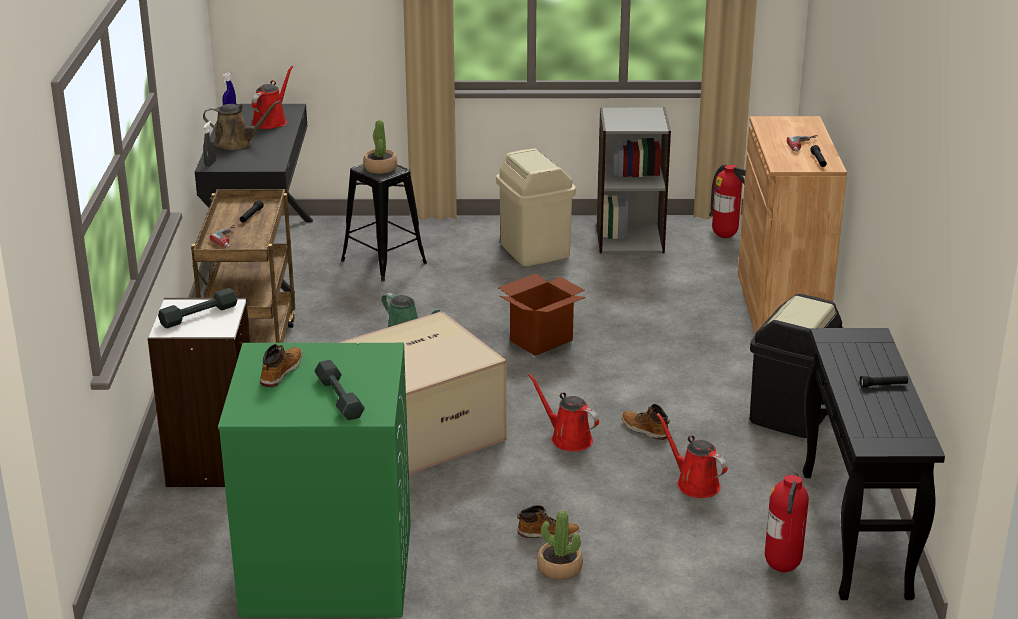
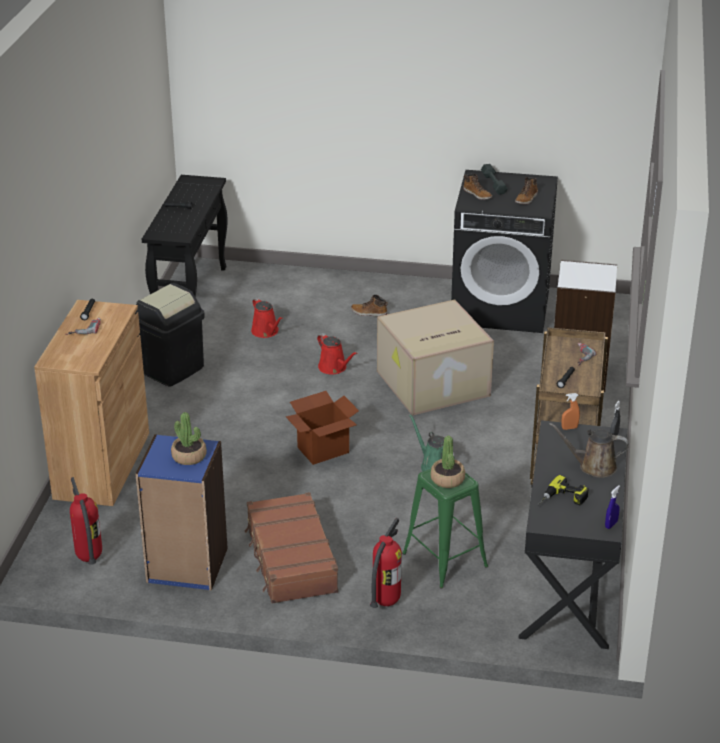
camera: 170 degrees left, 5 degrees up
grey dumbbell [158,288,237,329] -> none
green washing machine [218,343,411,618] -> black washing machine [451,170,558,333]
red watering can [252,66,293,129] -> power drill [537,475,589,506]
black stool [341,164,427,282] -> green stool [402,469,488,589]
beige trash can [496,149,576,266] -> brown suitcase [245,492,338,604]
potted plant [537,511,583,580] -> potted plant moved to [171,412,207,465]
grey bookcase [597,107,671,254] -> blue bookcase [135,434,228,590]
boot [622,404,670,440] -> boot moved to [463,174,492,200]
fire extinguisher [765,472,809,572] -> fire extinguisher moved to [370,518,402,608]
none -> orange spray bottle [562,393,580,430]

